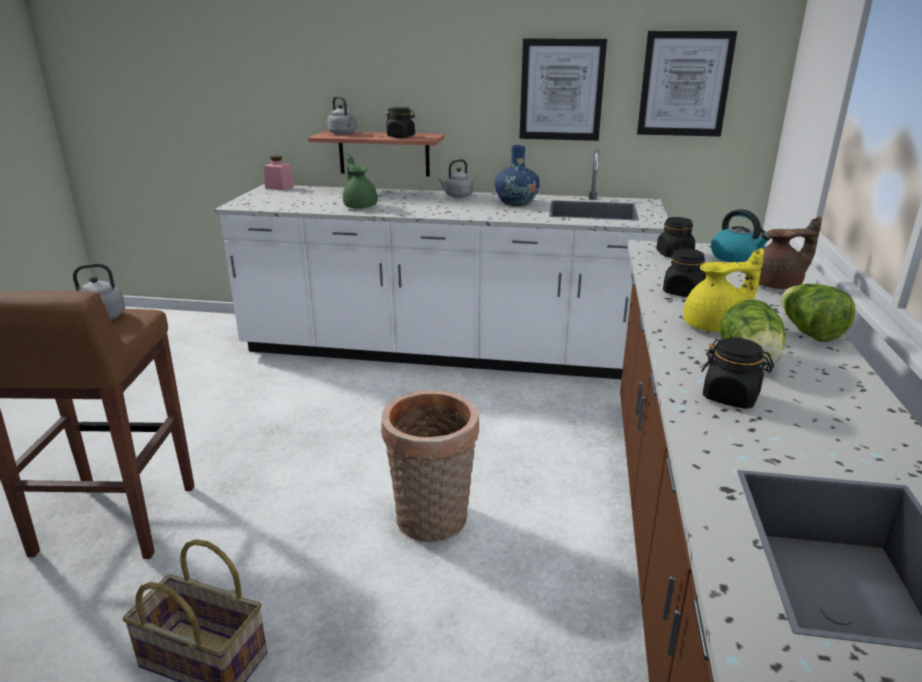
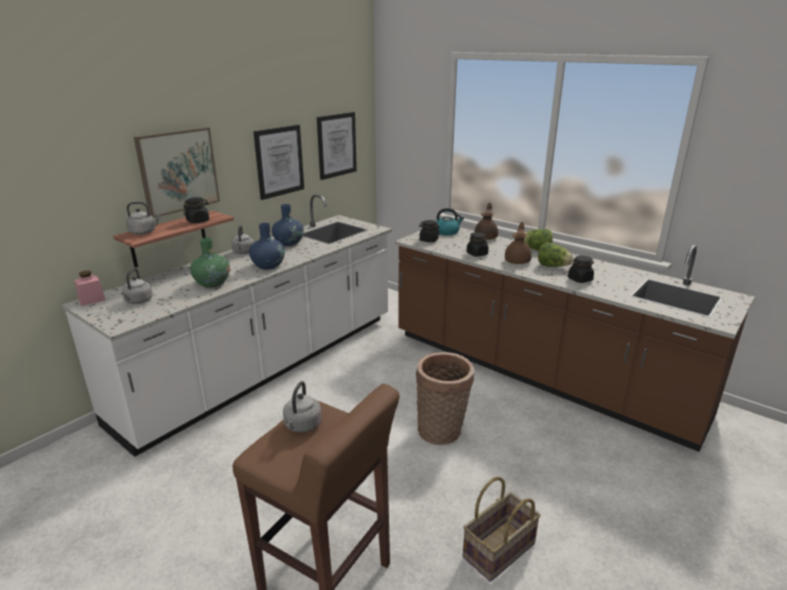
camera: 60 degrees left, 0 degrees up
green teapot [343,155,378,209] -> green vase [190,237,230,288]
yellow teapot [683,248,764,332] -> brown teapot [505,222,532,264]
none -> grey kettle [121,268,153,304]
none -> picture [134,127,220,218]
none -> blue vase [249,223,285,270]

